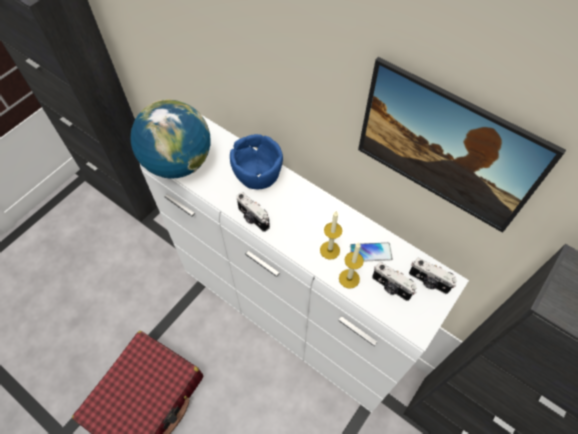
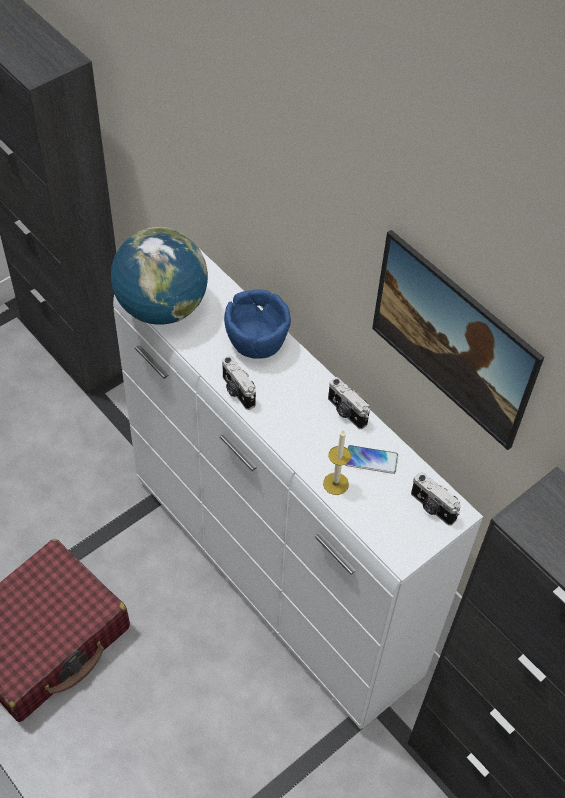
camera: 10 degrees right, 5 degrees down
candle [320,211,342,260] -> none
camera [372,262,417,301] -> camera moved to [328,377,370,429]

